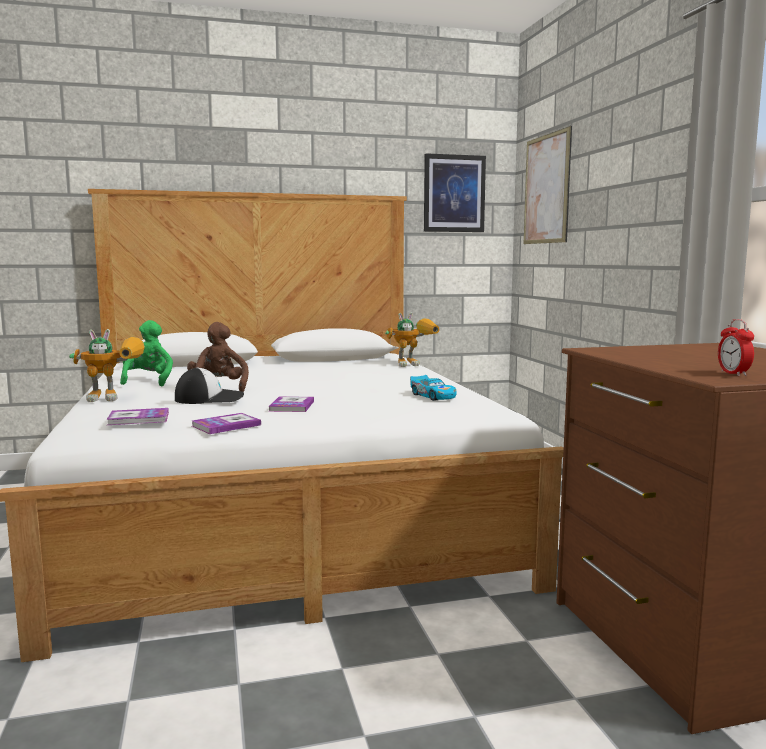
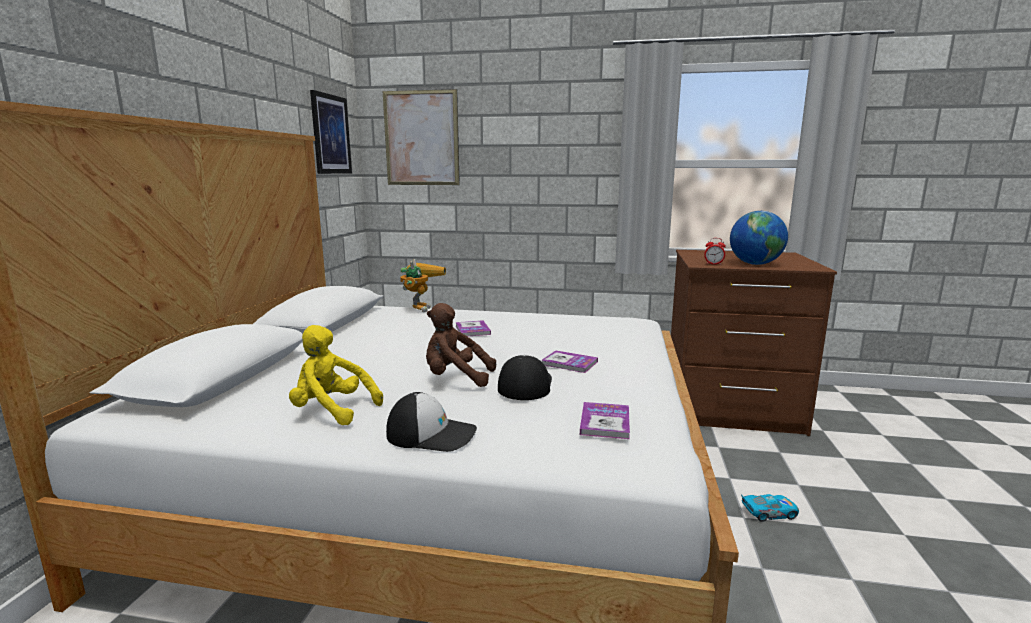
camera: 65 degrees left, 5 degrees up
toy robot [69,329,145,402] -> cap [386,392,477,452]
green plush toy [120,320,173,386] -> yellow plush toy [289,325,383,425]
book [191,413,261,434] -> book moved to [456,320,491,337]
toy car [410,375,457,401] -> toy car moved to [741,494,799,522]
alarm clock [718,319,754,376] -> alarm clock moved to [704,238,726,265]
none -> globe [730,211,788,265]

